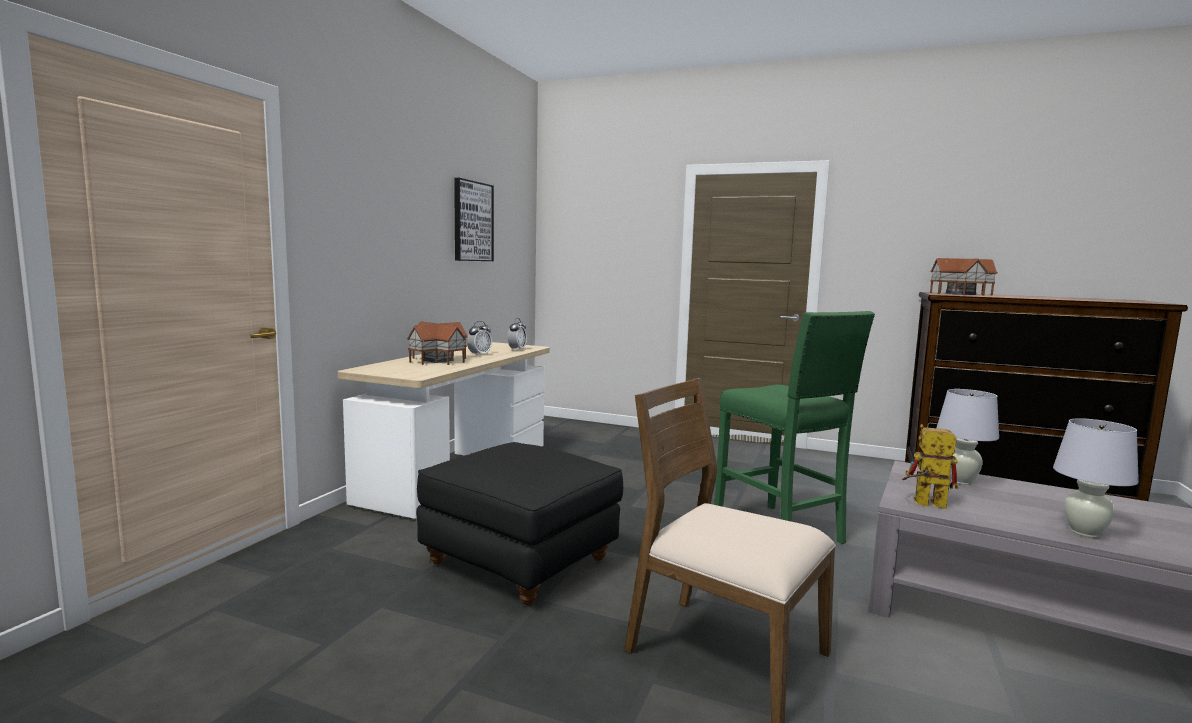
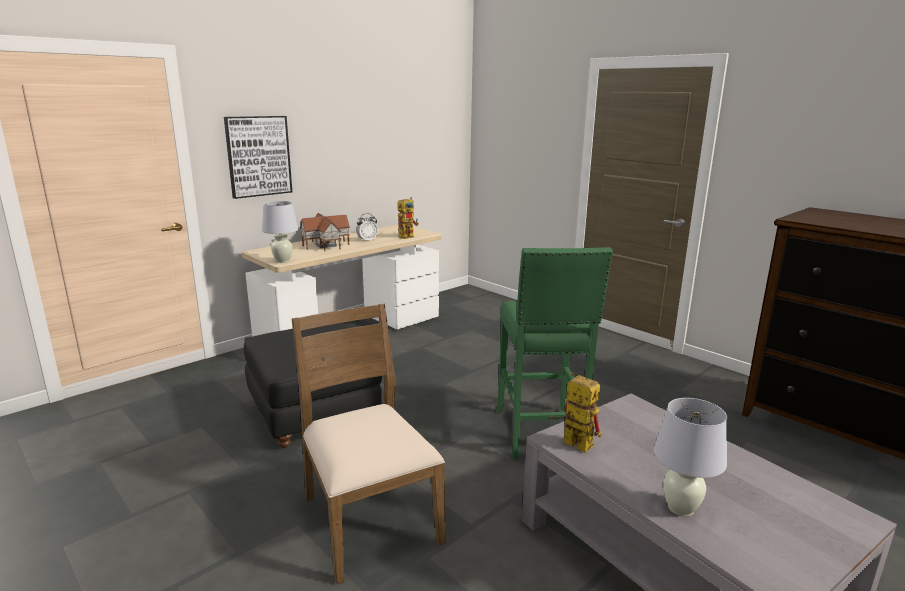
camera: 25 degrees right, 10 degrees up
picture [454,178,494,261] -> picture moved to [224,116,292,199]
alarm clock [508,318,527,351] -> toy robot [397,197,419,239]
toy house [930,258,998,296] -> none
white table lamp [936,389,999,485] -> white table lamp moved to [262,201,298,263]

